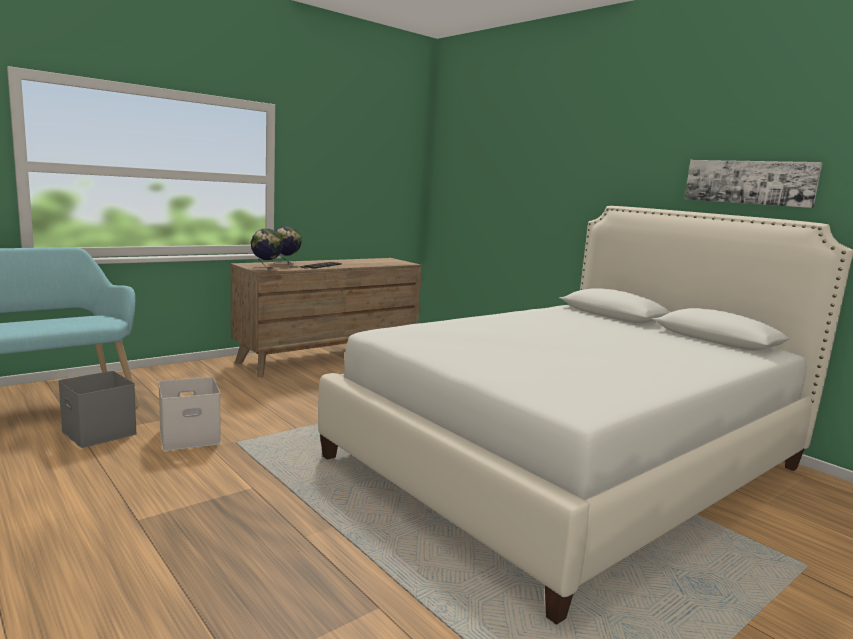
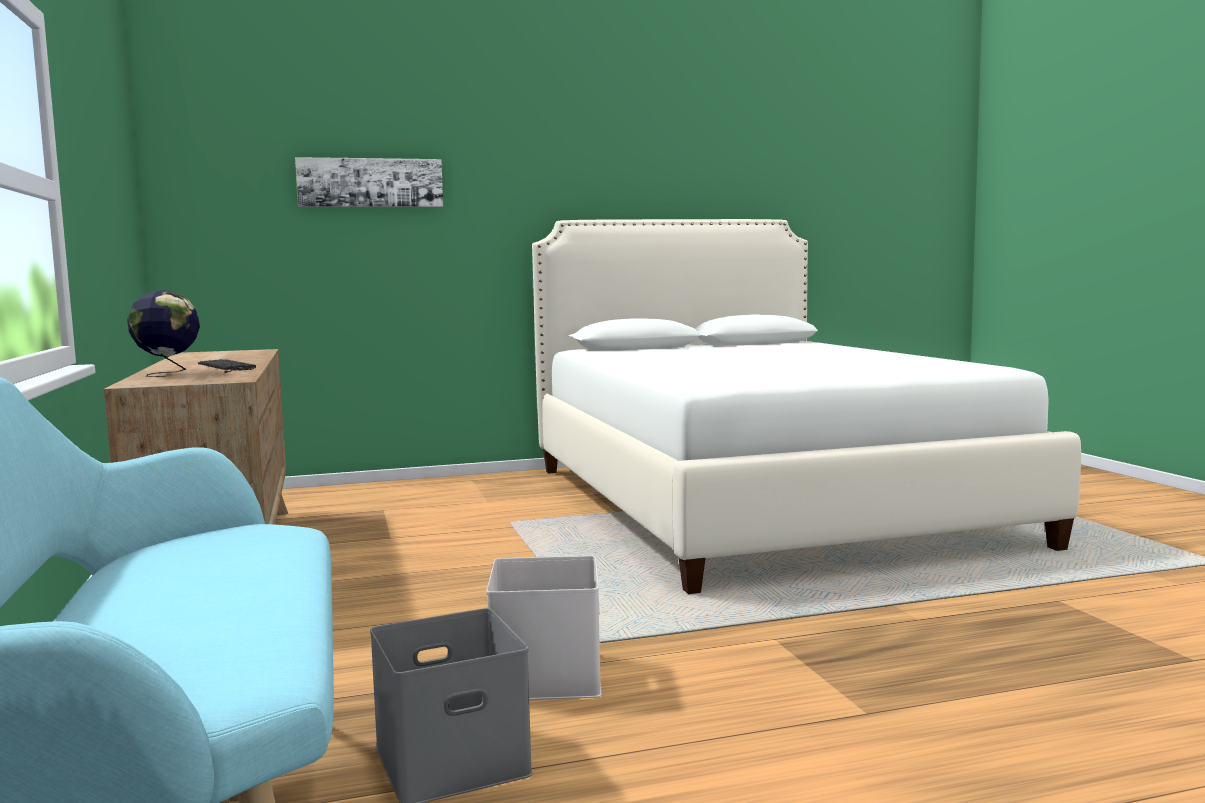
camera: 65 degrees left, 5 degrees down
globe [251,229,283,269] -> none
picture [685,160,822,208] -> picture moved to [295,157,443,207]

